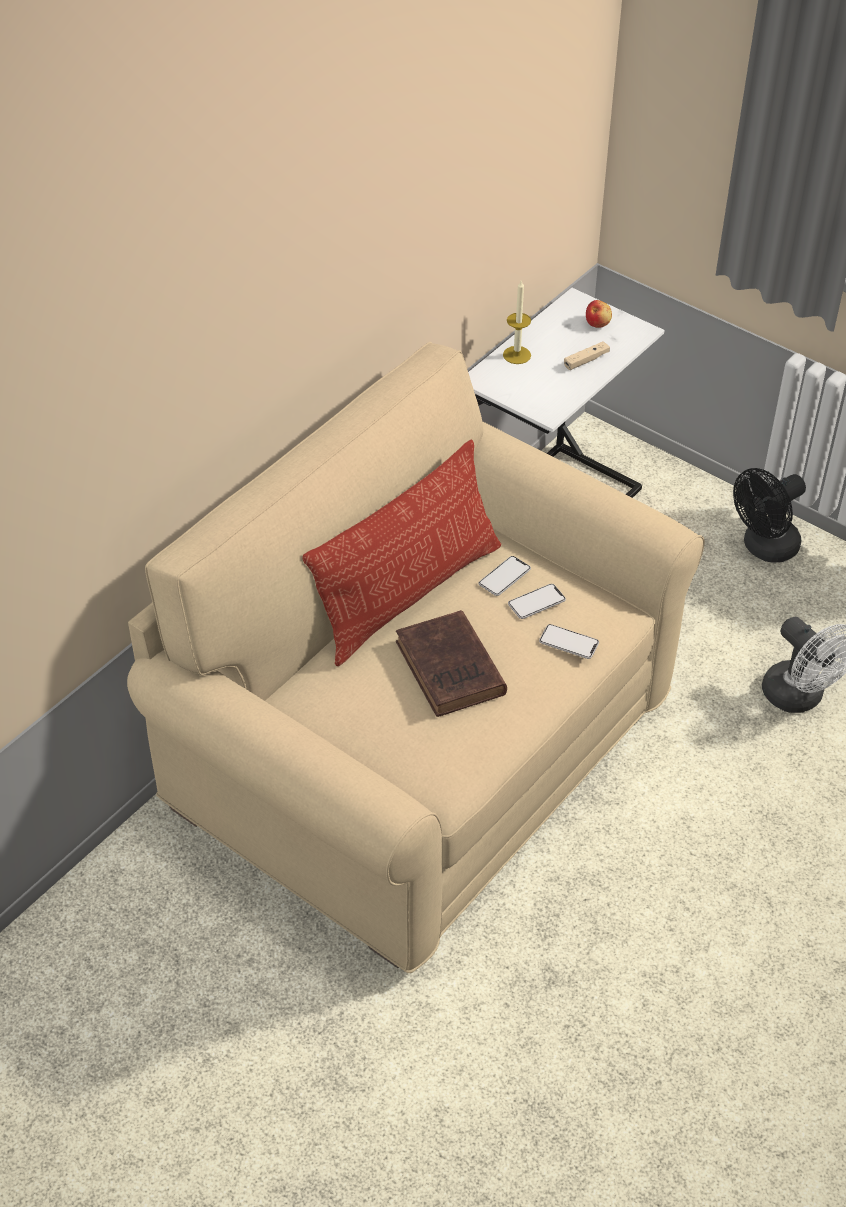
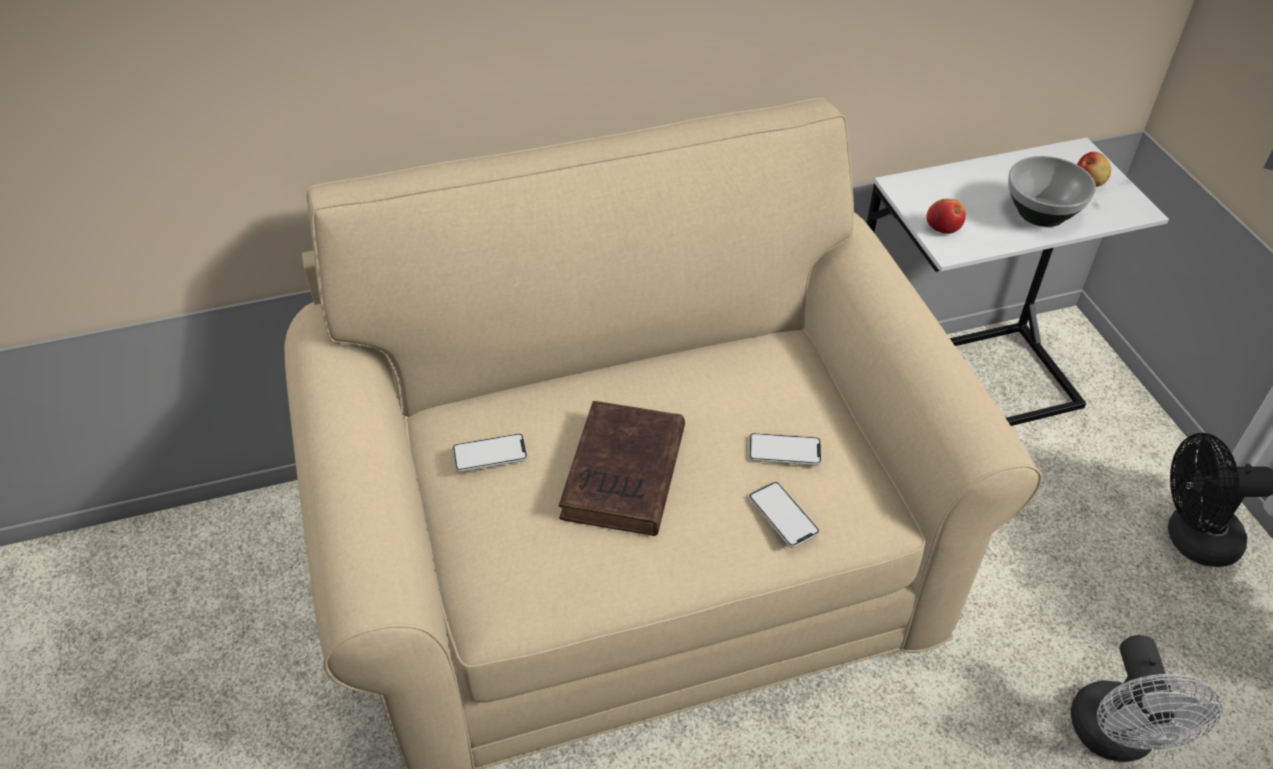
camera: 35 degrees right, 0 degrees up
pillow [303,439,501,666] -> none
phone [479,556,531,596] -> phone moved to [452,433,528,472]
candle [503,279,531,364] -> none
beige game controller [564,341,610,370] -> bowl [1008,156,1096,227]
none -> apple [926,199,966,234]

